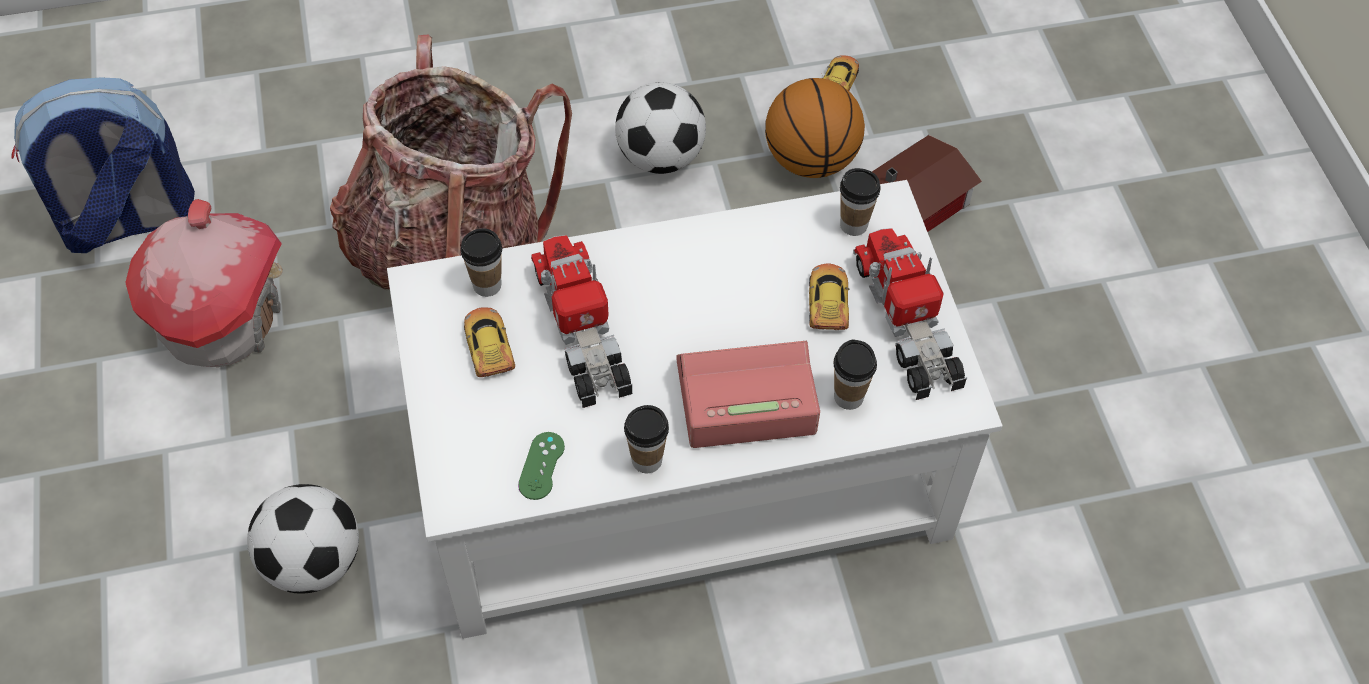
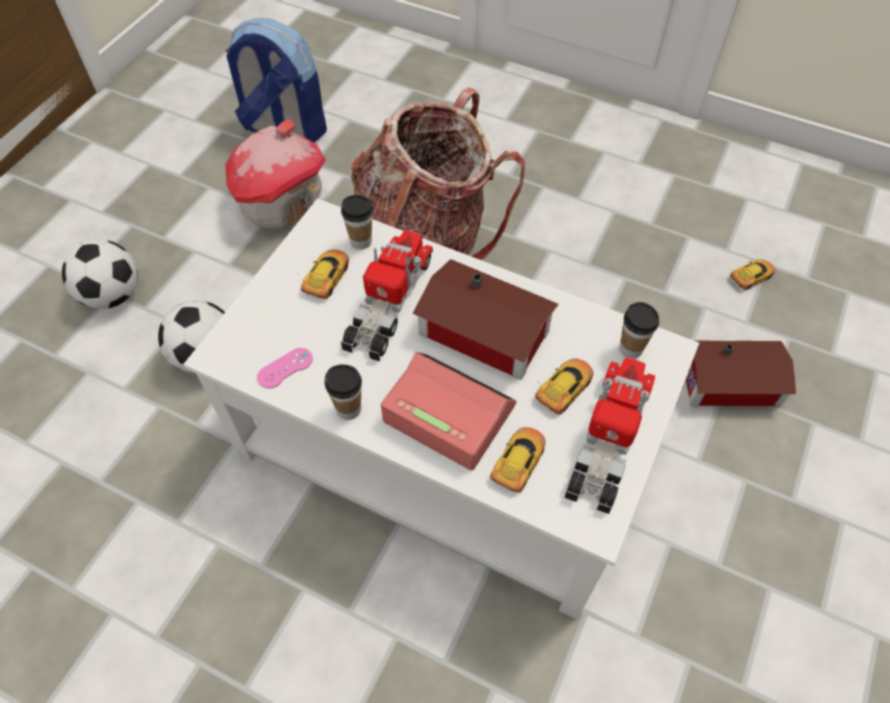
camera: 40 degrees right, 0 degrees up
green game controller [518,432,565,500] -> pink game controller [257,348,313,388]
football [615,82,706,174] -> football moved to [62,239,138,309]
basketball [765,78,865,178] -> none
cup [833,340,877,410] -> toy car [490,427,546,493]
none -> toy house [412,259,558,380]

